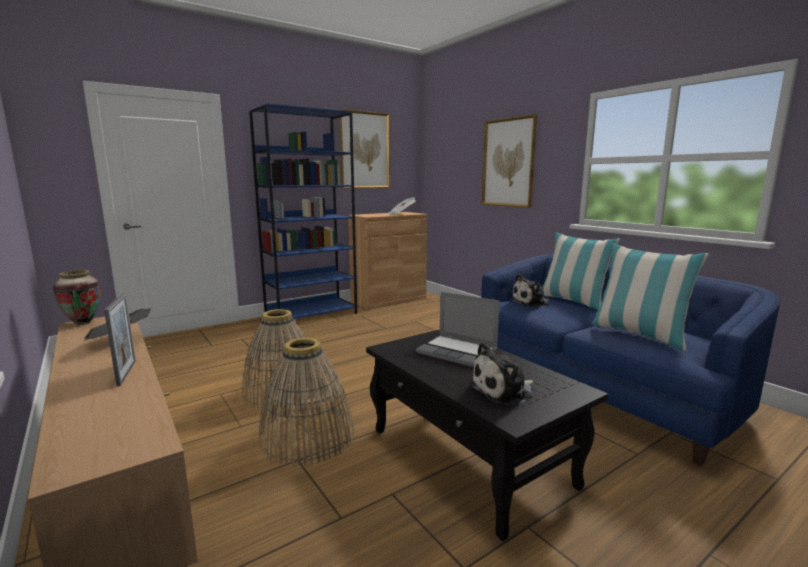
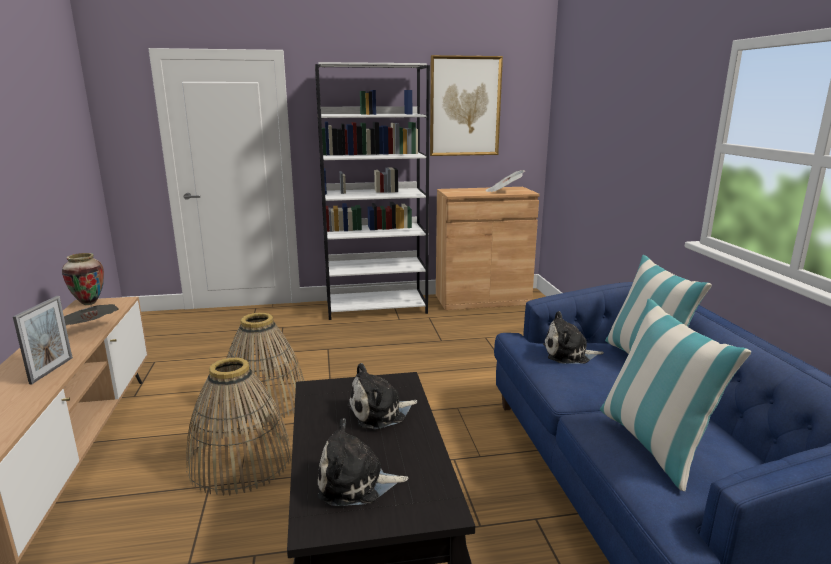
camera: 25 degrees right, 5 degrees up
blue bookcase [249,103,357,319] -> white bookcase [315,62,430,320]
laptop [416,291,500,367] -> plush toy [348,363,417,429]
picture [481,114,537,208] -> none

